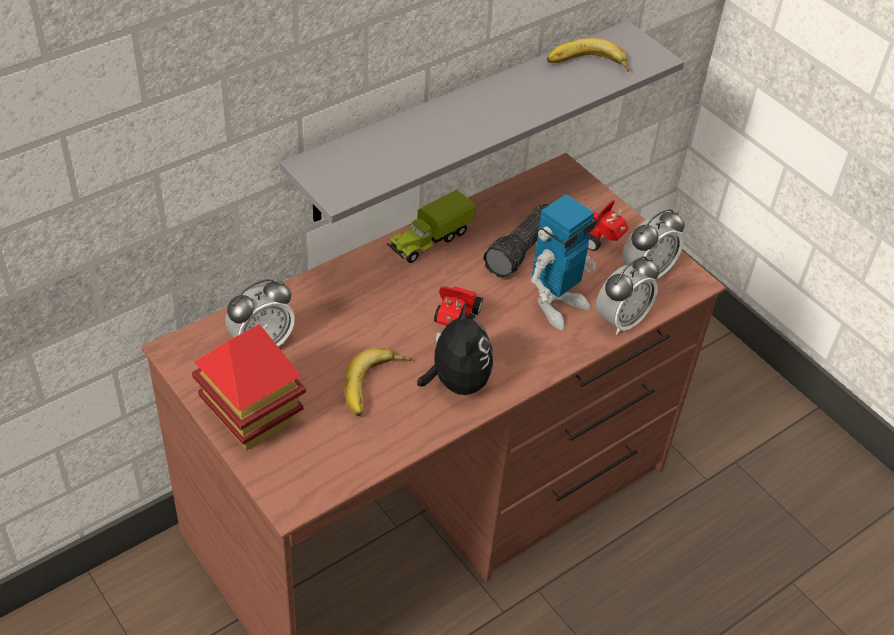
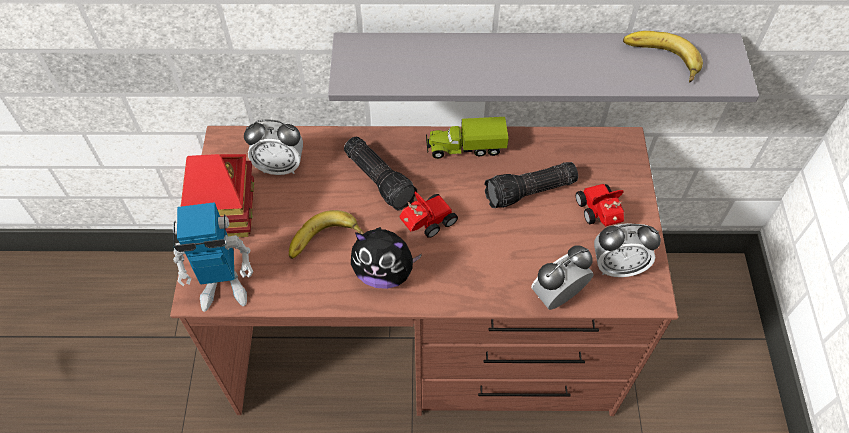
camera: 40 degrees right, 10 degrees up
plush toy [417,302,493,395] -> plush toy turned 75 degrees clockwise [351,227,422,289]
toy robot [531,194,598,330] -> toy robot moved to [172,202,253,312]
alarm clock [596,256,659,335] -> alarm clock turned 150 degrees clockwise [531,245,594,310]
none -> flashlight [344,137,418,211]

